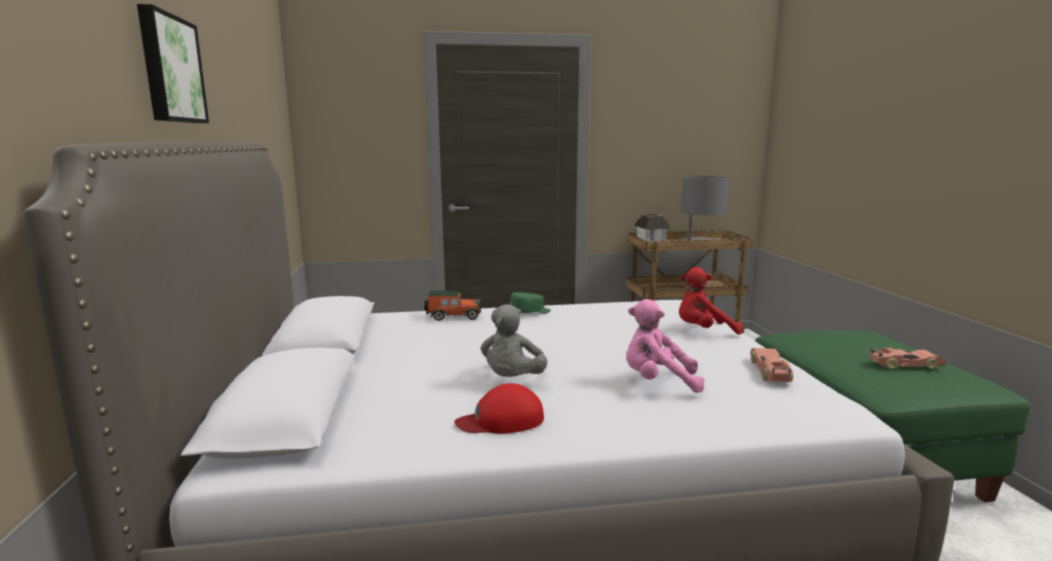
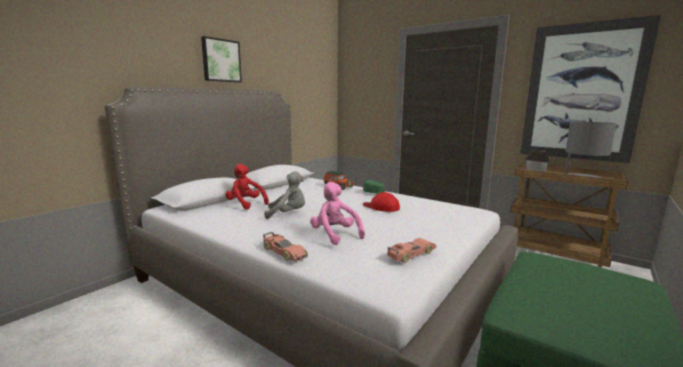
camera: 45 degrees right, 0 degrees up
red cap [454,383,544,434] -> red cap moved to [363,192,400,212]
grey plush toy [480,304,548,377] -> grey plush toy turned 150 degrees counterclockwise [264,171,305,219]
red plush toy [679,267,743,335] -> red plush toy moved to [225,164,269,210]
toy car [870,348,946,369] -> toy car moved to [263,232,308,262]
none -> picture [520,15,661,163]

